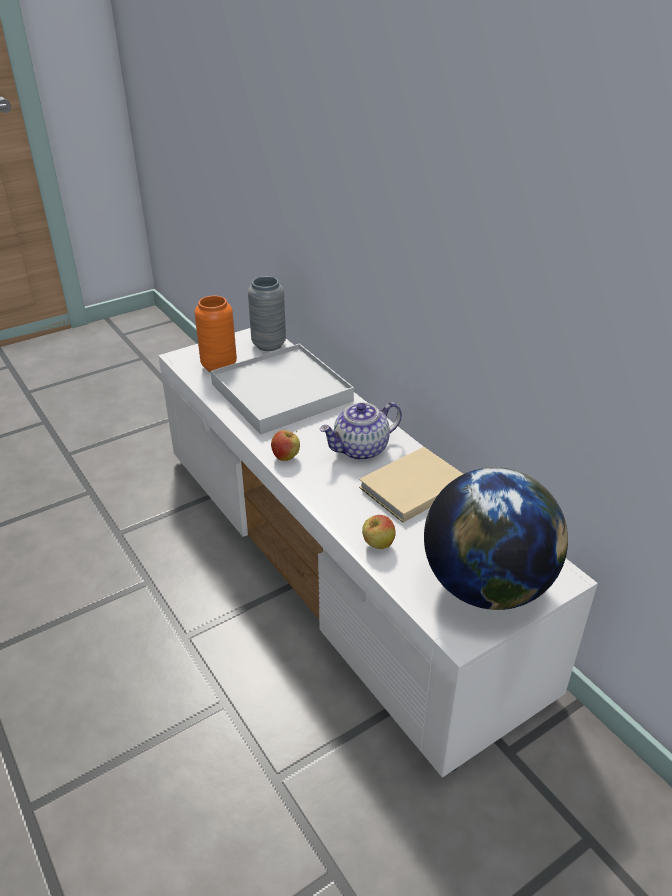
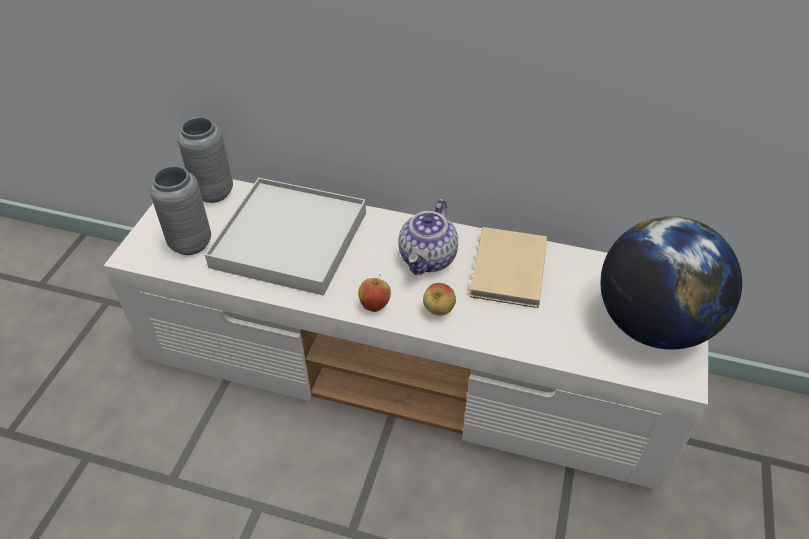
camera: 40 degrees left, 10 degrees up
orange vase [194,296,237,372] -> grey vase [149,166,211,255]
apple [362,515,396,549] -> apple moved to [423,283,456,316]

